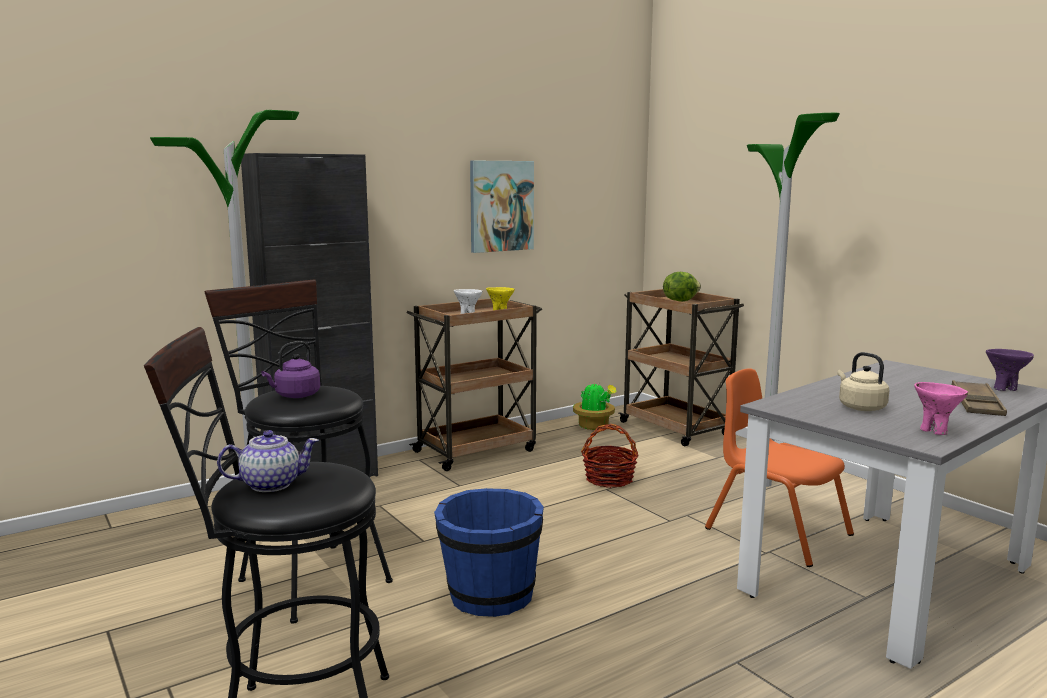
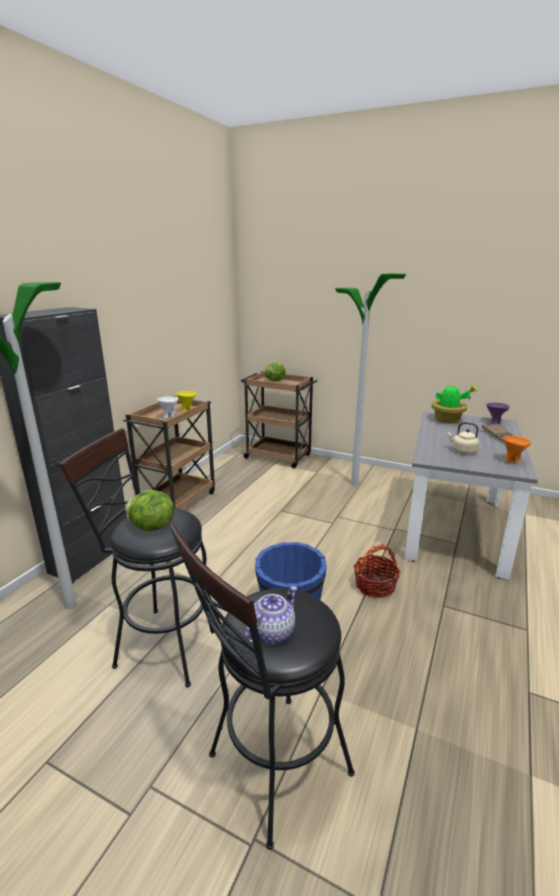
camera: 30 degrees left, 10 degrees up
purple kettle [261,341,320,398] -> lettuce [125,490,174,531]
picture [470,161,534,253] -> none
potted plant [573,382,617,430] -> potted plant moved to [432,383,478,423]
basket [581,424,638,488] -> basket moved to [354,544,400,598]
orange chair [705,368,854,567] -> none
pink bowl [914,382,968,435] -> orange bowl [503,436,531,464]

